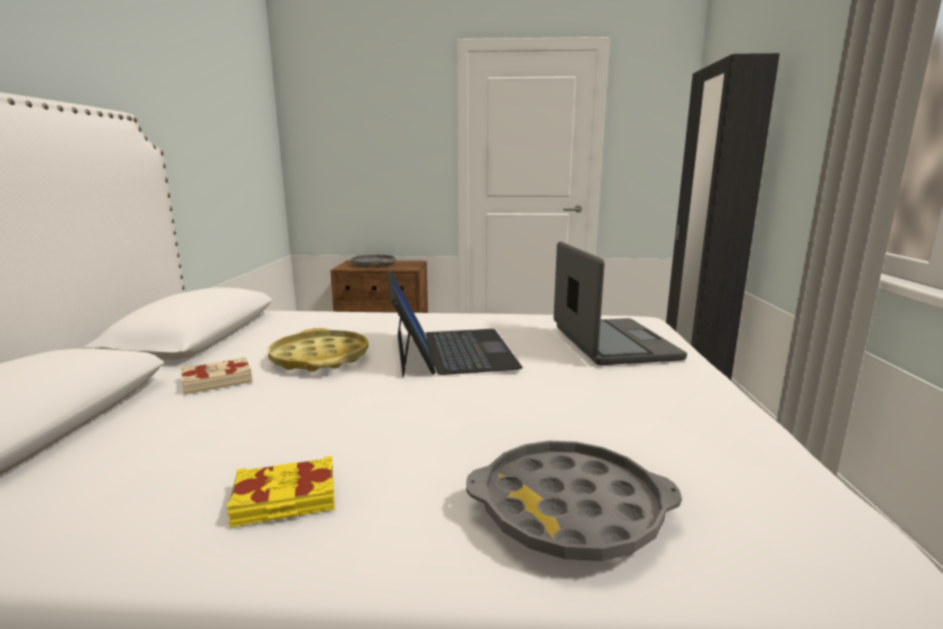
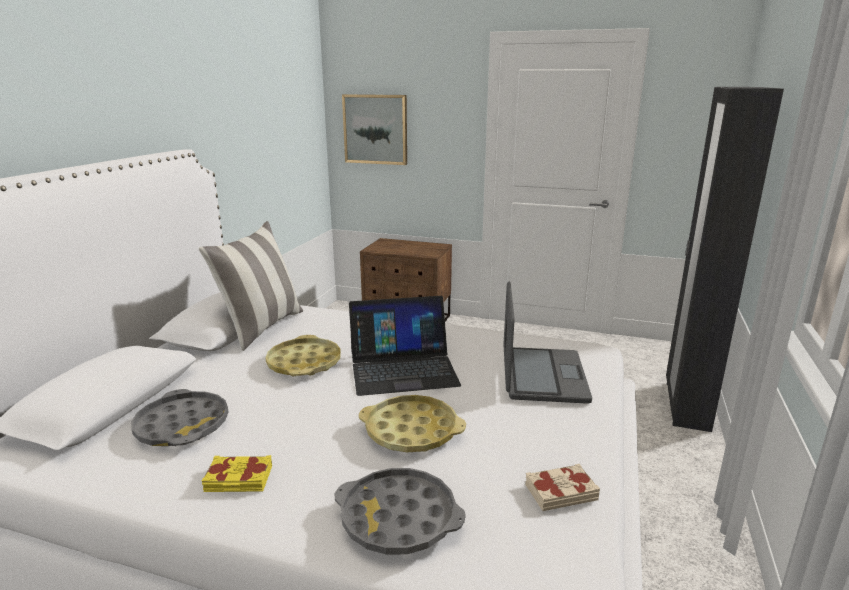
camera: 15 degrees right, 5 degrees up
beige book [180,357,253,395] -> beige book moved to [525,464,600,511]
grey tray [350,255,396,268] -> grey tray moved to [131,389,228,446]
laptop [388,271,523,377] -> laptop turned 75 degrees clockwise [349,296,461,396]
none -> pillow [199,221,303,351]
none -> picture [342,94,407,165]
none -> yellow tray [359,395,466,452]

